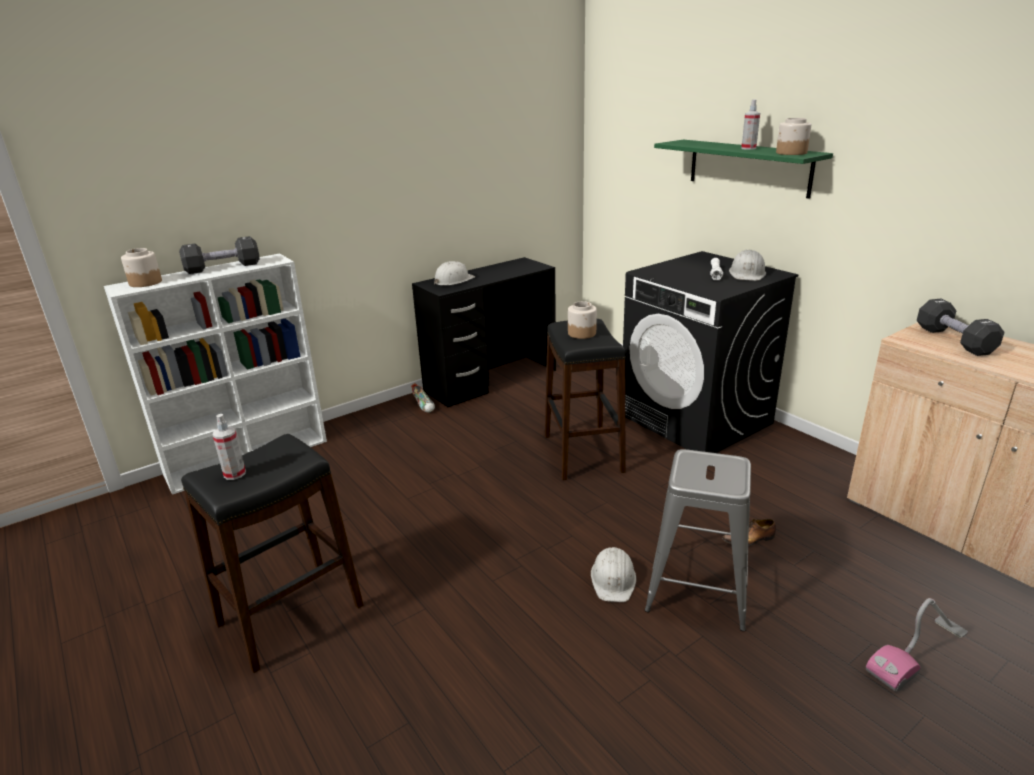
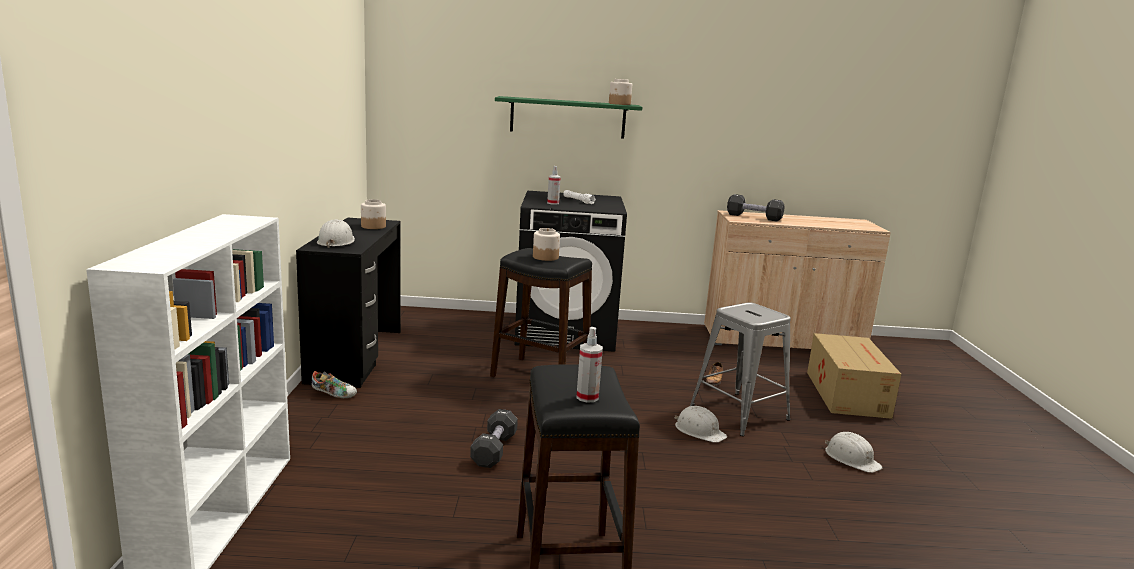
camera: 55 degrees left, 10 degrees down
jar [121,248,162,287] -> jar moved to [361,199,386,229]
black dumbbell [179,236,260,274] -> black dumbbell moved to [470,409,518,468]
white hard hat [729,250,766,281] -> white hard hat moved to [825,432,883,473]
spray bottle [741,99,760,150] -> spray bottle moved to [547,166,561,205]
vacuum cleaner [866,598,968,692] -> cardboard box [807,333,901,419]

